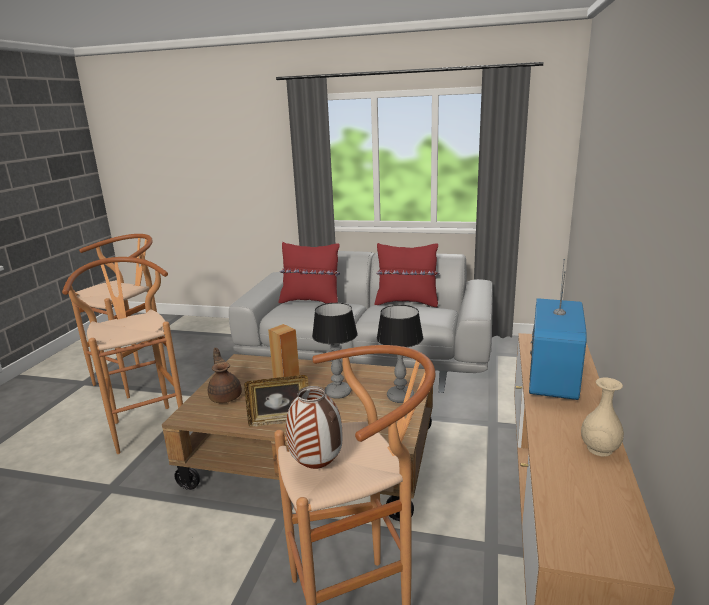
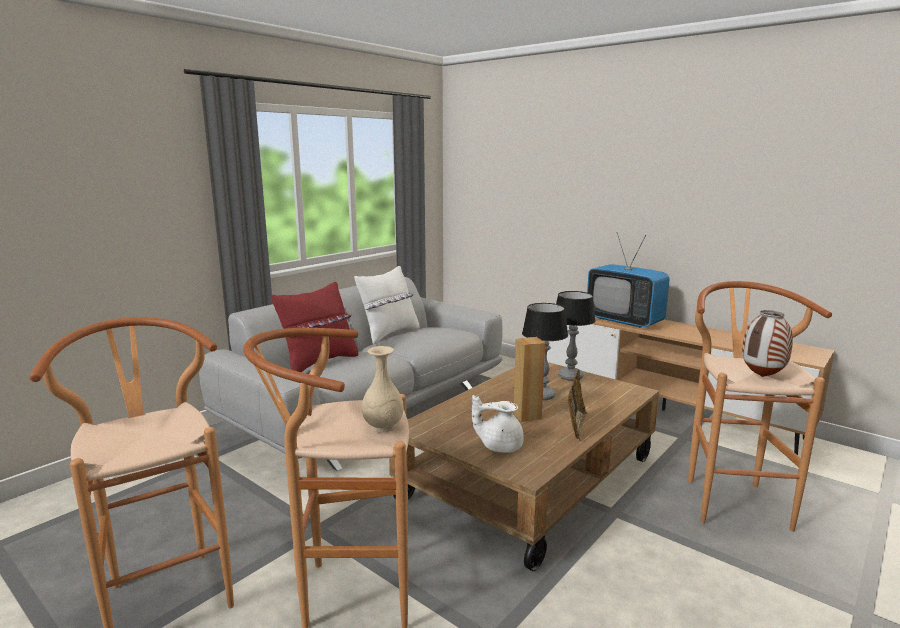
camera: 65 degrees left, 5 degrees down
brown teapot [208,348,242,403] -> white teapot [472,395,524,453]
red pillow [374,243,439,307] -> white pillow [354,266,419,345]
beige vase [581,378,624,456] -> beige vase moved to [362,346,404,432]

